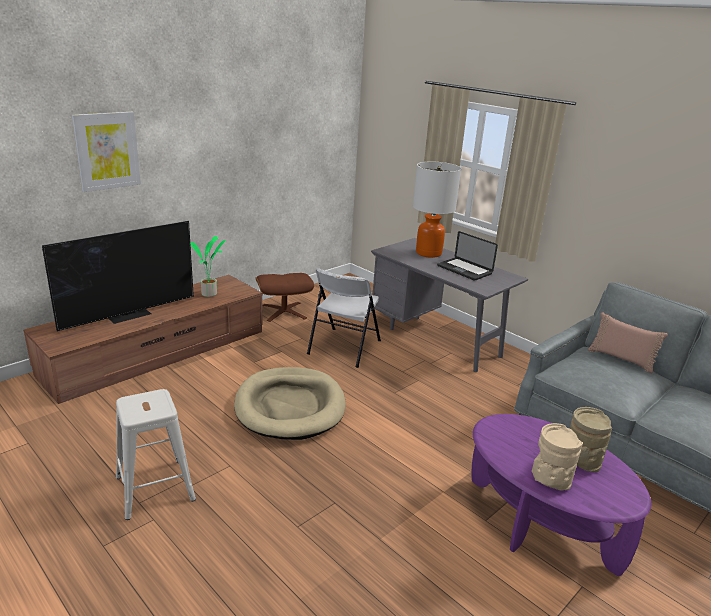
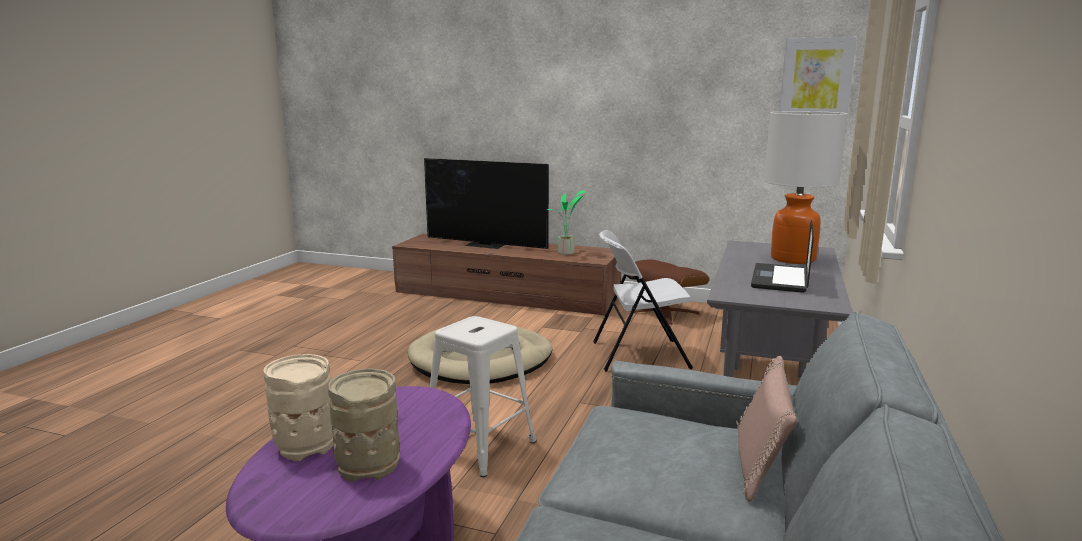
camera: 65 degrees right, 10 degrees down
picture [72,112,141,192] -> picture moved to [780,37,857,114]
white stool [116,389,196,520] -> white stool moved to [430,316,536,477]

